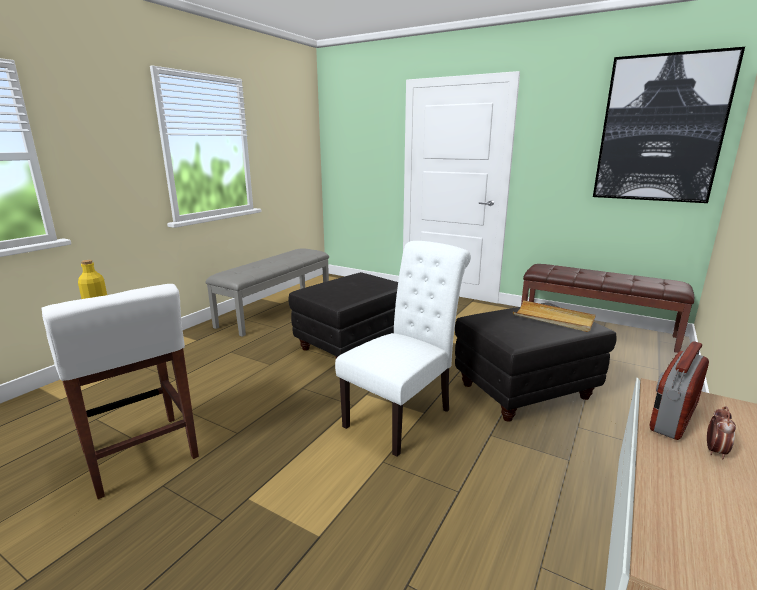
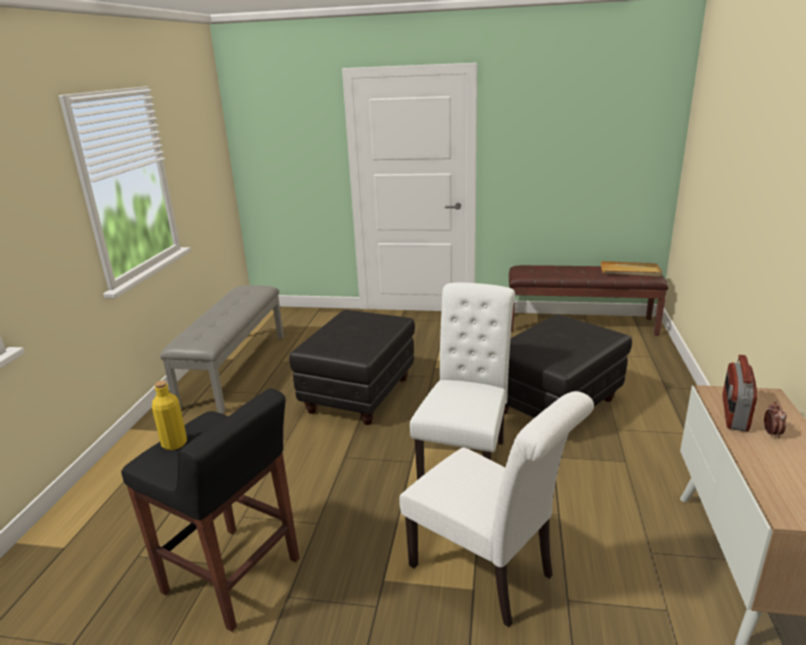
camera: 20 degrees left, 5 degrees up
white stool [41,284,199,499] -> black stool [121,388,299,632]
beige tray [513,300,596,332] -> beige tray moved to [601,261,662,276]
picture [593,47,745,203] -> none
none -> white chair [399,391,594,627]

